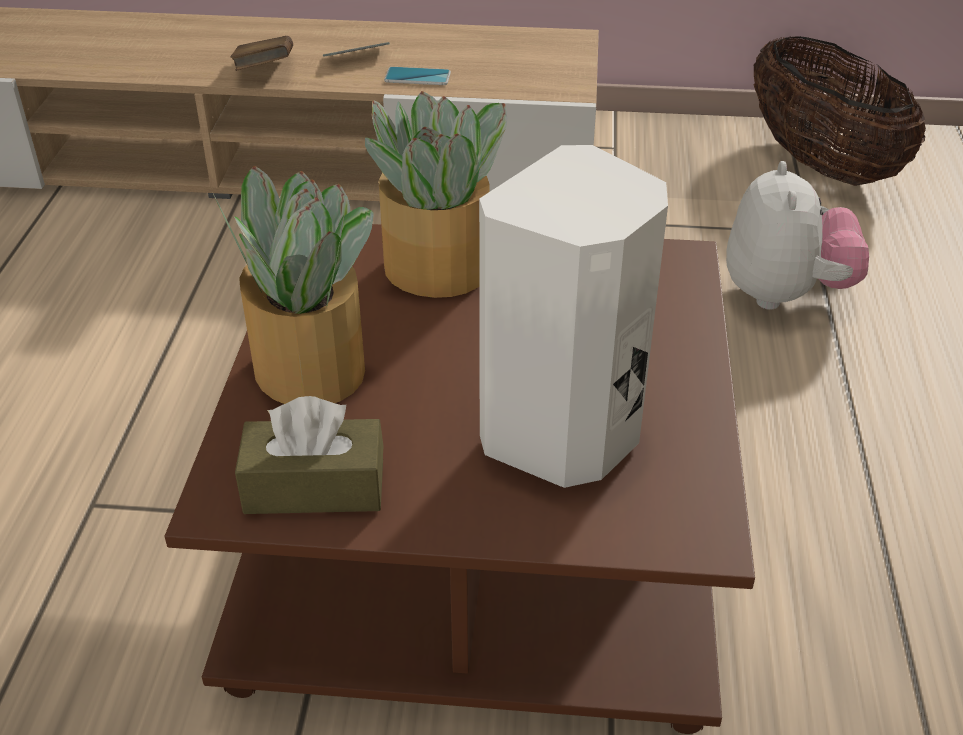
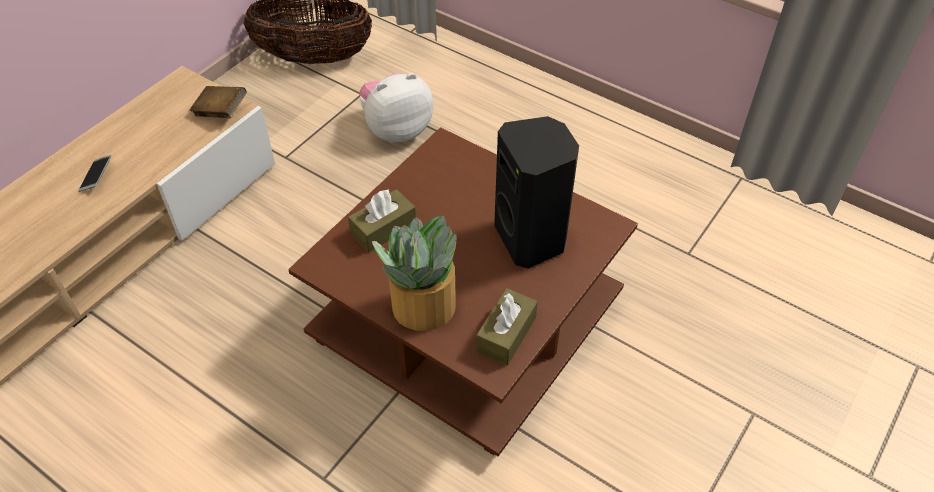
camera: 60 degrees left, 10 degrees up
brown book [230,36,293,71] -> brown book moved to [190,86,247,118]
potted plant [365,91,507,298] -> brown tissue box [348,189,416,252]
phone [384,67,451,85] -> none
white speaker [479,145,668,488] -> black speaker [494,116,579,269]
plush toy [726,161,869,310] -> plush toy turned 60 degrees counterclockwise [359,73,433,143]

